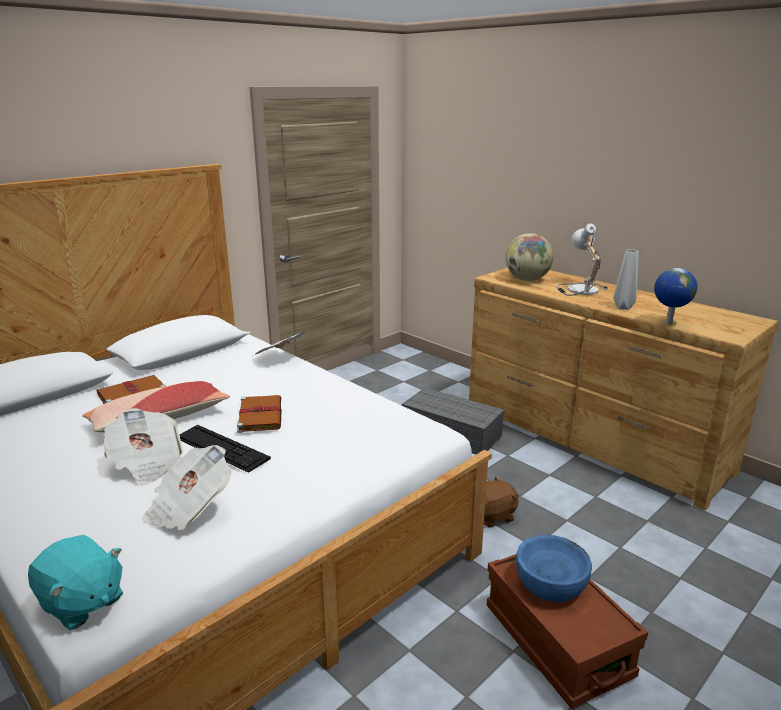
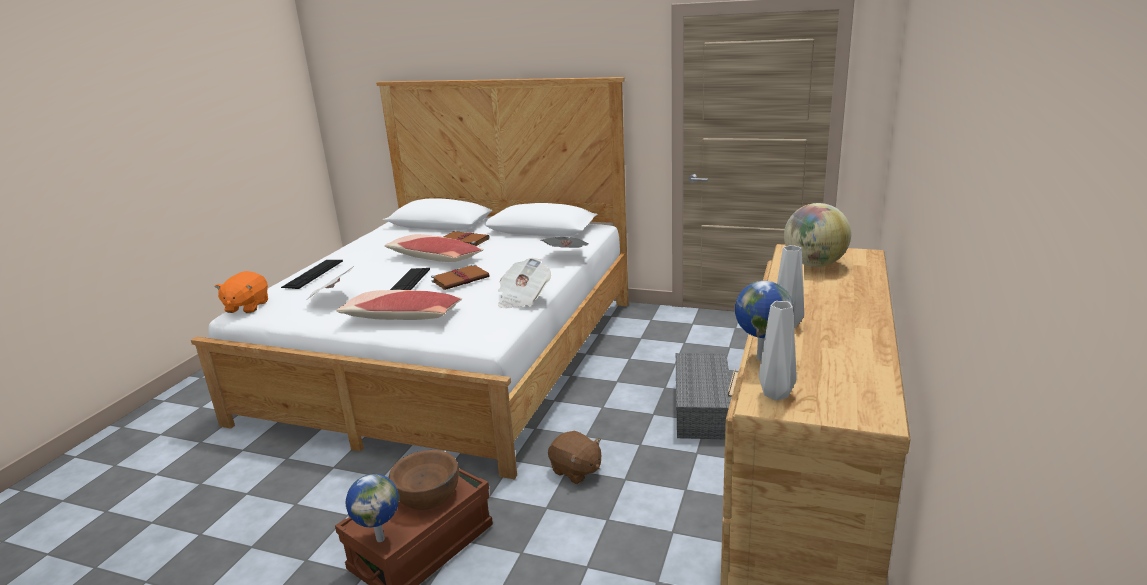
camera: 65 degrees right, 0 degrees up
turquoise plush toy [28,535,123,630] -> orange plush toy [214,271,268,313]
newspaper [103,408,183,485] -> newspaper moved to [498,258,551,308]
blue bowl [516,535,592,602] -> brown bowl [389,450,459,510]
table lamp [557,224,608,296] -> none
none -> keyboard [281,260,343,289]
none -> pillow [336,290,462,320]
none -> globe [346,474,399,542]
none -> grey vase [759,301,797,401]

